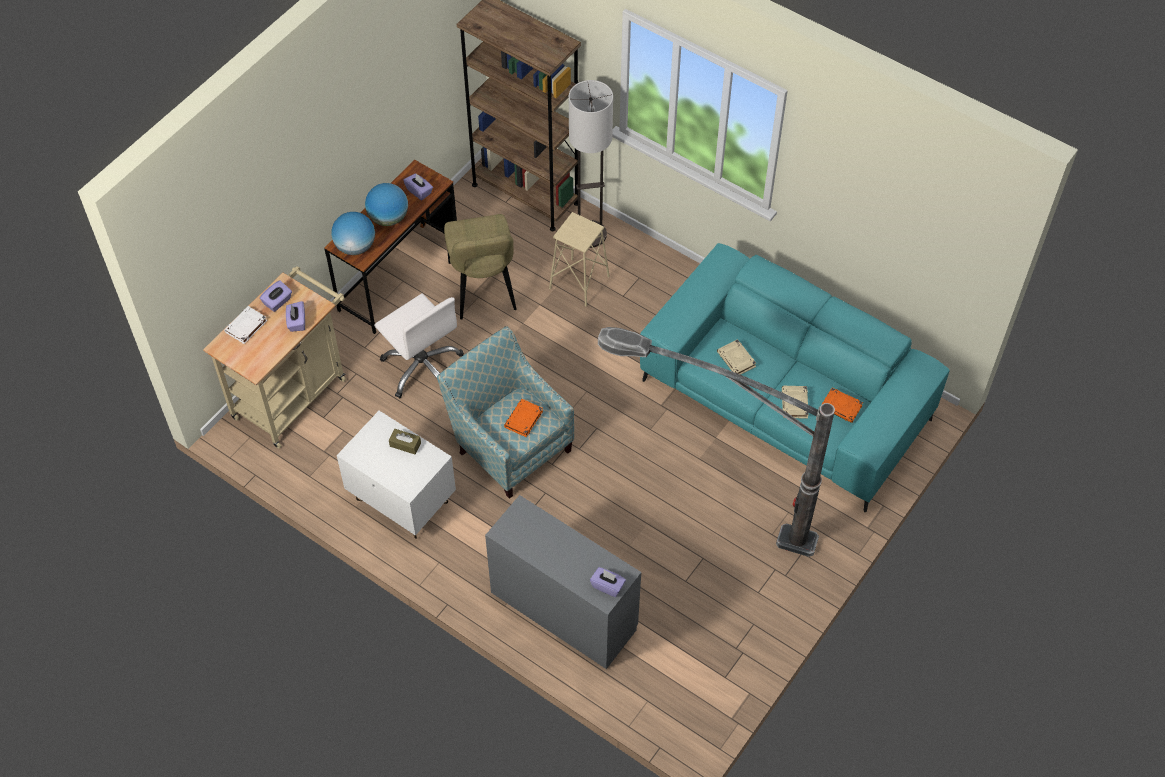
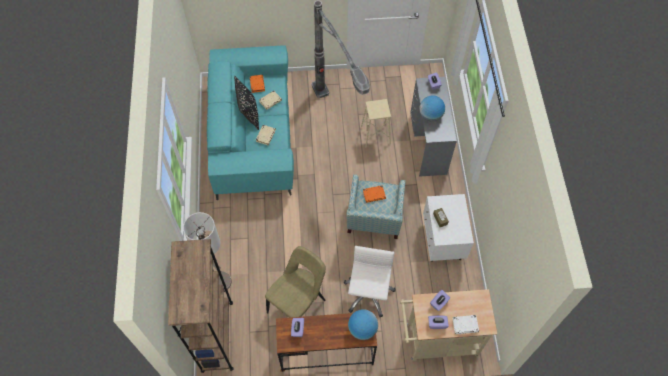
camera: 130 degrees left, 5 degrees up
globe [365,183,408,226] -> globe moved to [419,95,445,121]
beige stool [549,212,610,306] -> beige stool moved to [361,99,391,148]
none -> black pillow [234,76,259,130]

